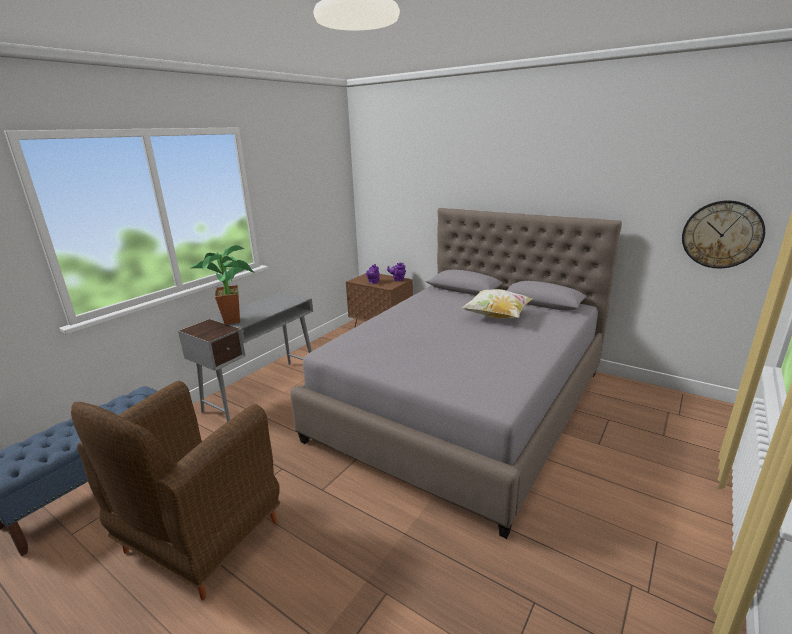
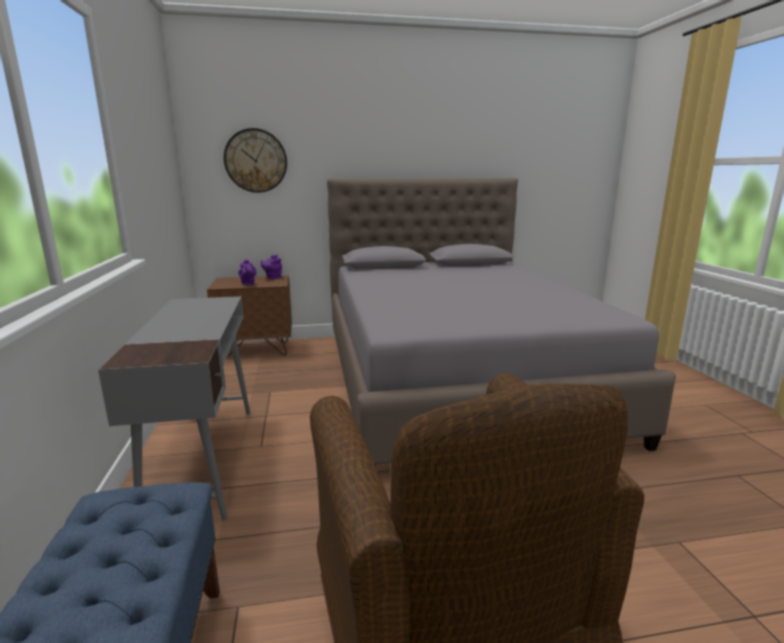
camera: 45 degrees left, 5 degrees down
potted plant [189,245,255,324] -> none
pillow [462,289,532,318] -> none
wall clock [682,200,765,268] -> wall clock moved to [224,128,287,193]

